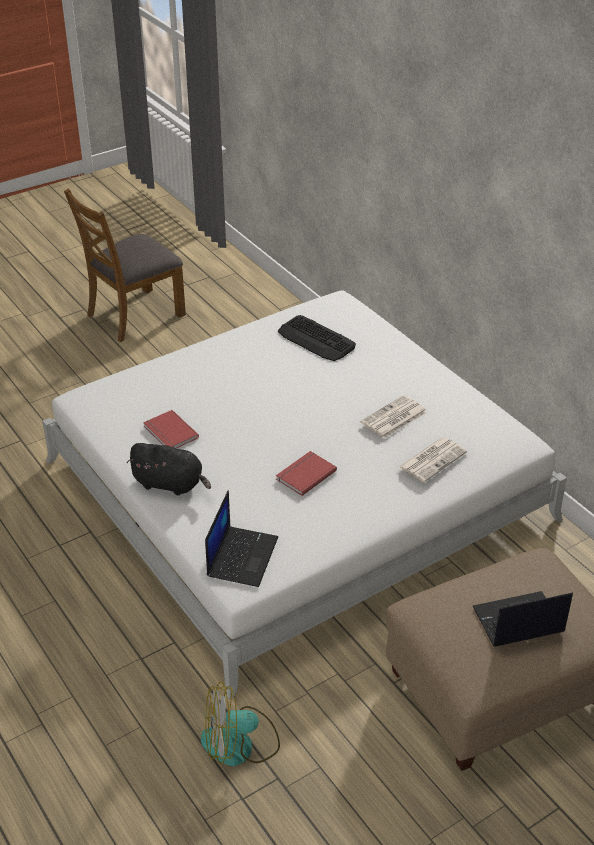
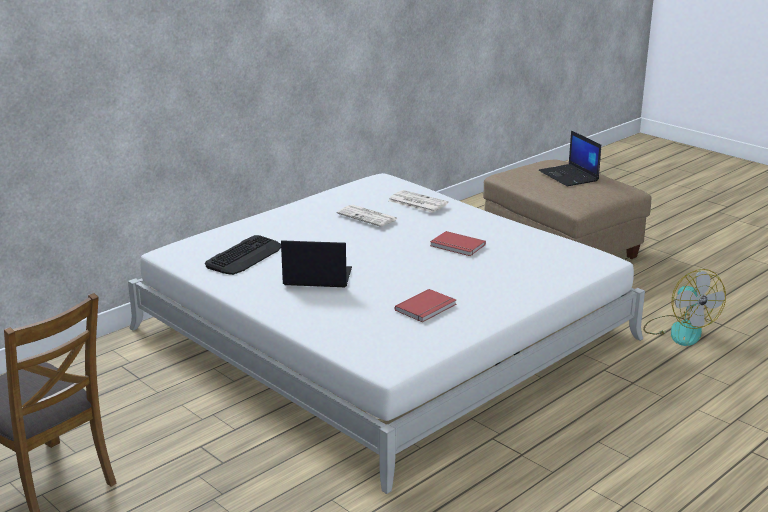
camera: 100 degrees left, 15 degrees down
black plush toy [127,443,211,495] -> none
laptop [205,490,278,587] -> laptop moved to [281,240,352,287]

